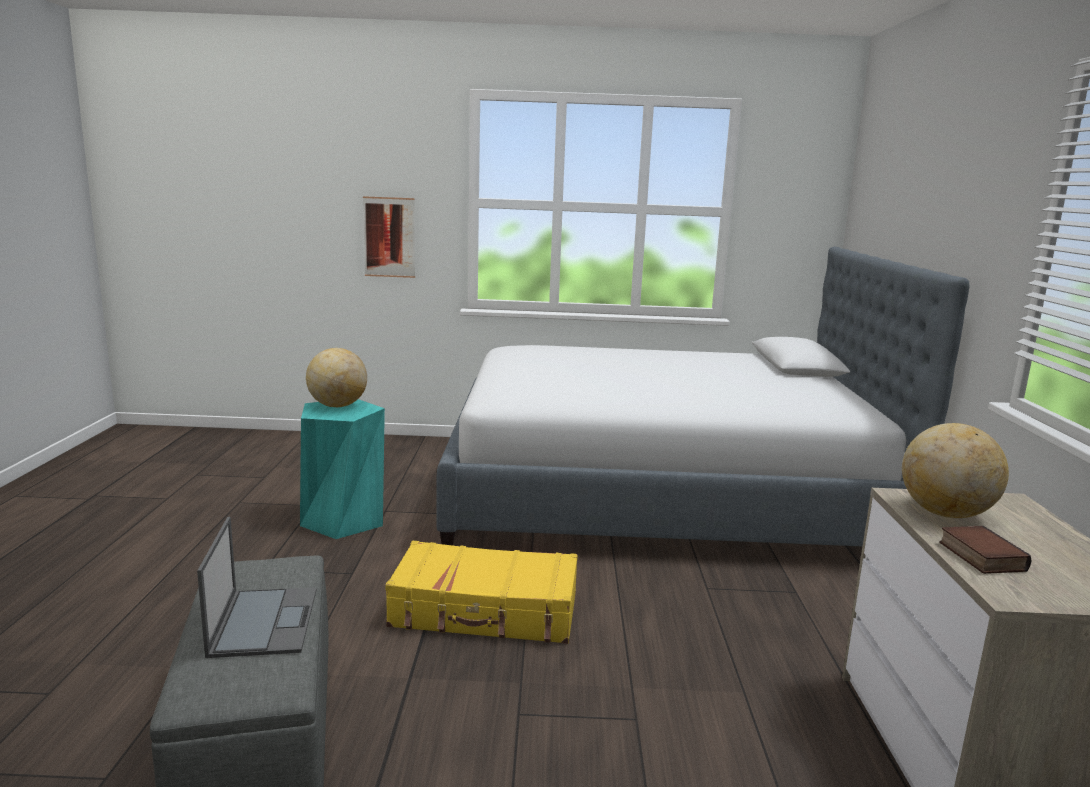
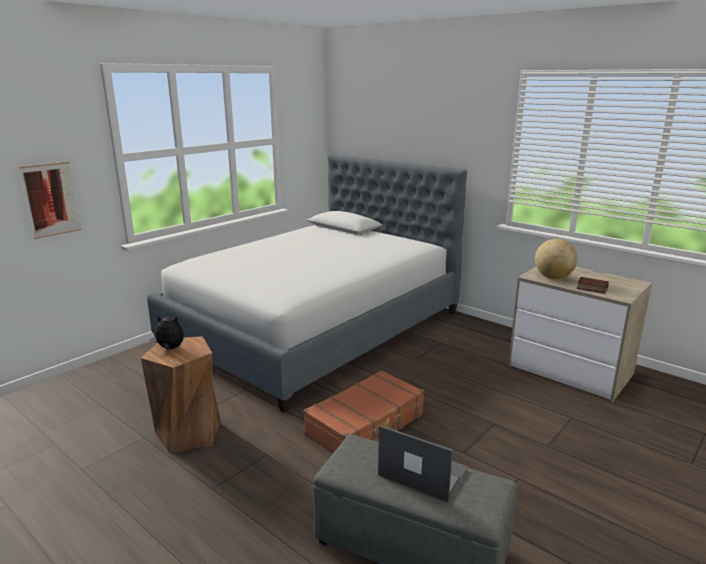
camera: 50 degrees left, 5 degrees up
turquoise stool [300,399,385,539] -> brown stool [141,336,221,453]
globe [306,348,367,407] -> plush toy [150,315,184,350]
yellow suitcase [385,541,578,644] -> brown suitcase [304,370,424,453]

